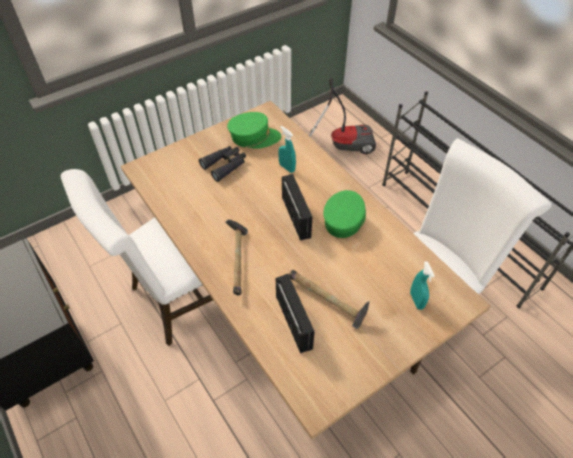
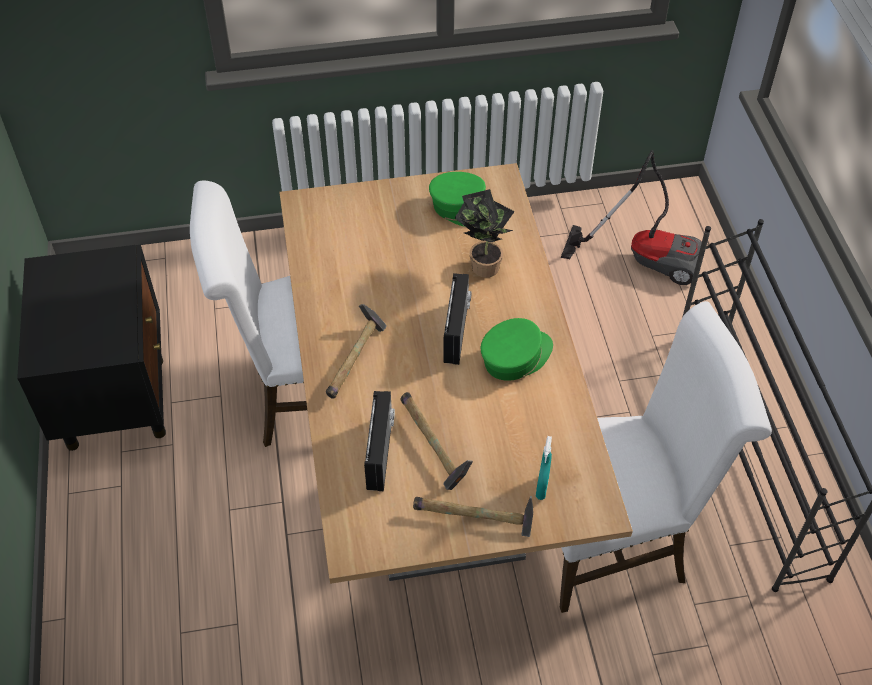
camera: 25 degrees right, 0 degrees up
black binoculars [199,146,246,182] -> none
turquoise spray bottle [278,126,296,173] -> potted plant [455,189,515,277]
none -> hammer [413,496,533,537]

